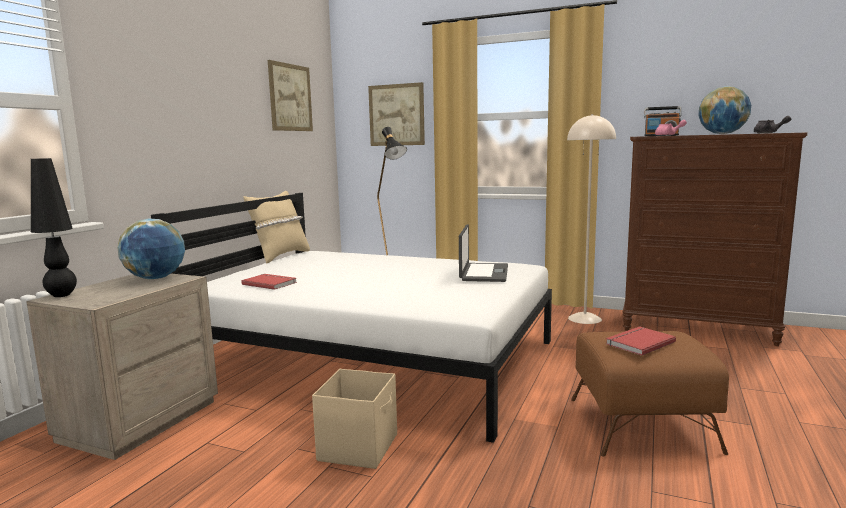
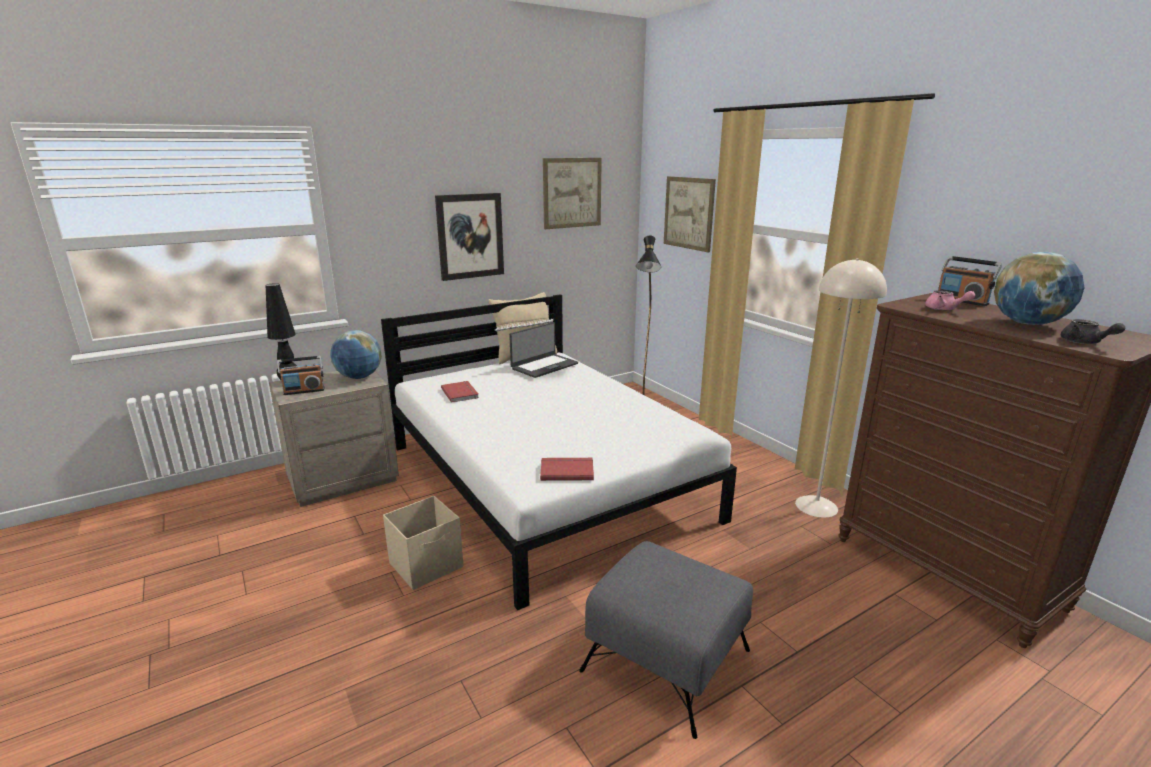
camera: 35 degrees right, 10 degrees up
laptop [459,224,508,282] -> laptop moved to [509,322,578,378]
brown ottoman [571,331,729,457] -> grey ottoman [579,541,753,739]
red book [606,326,676,356] -> red book moved to [540,458,594,481]
none -> radio [277,356,324,395]
none -> picture [435,193,504,281]

